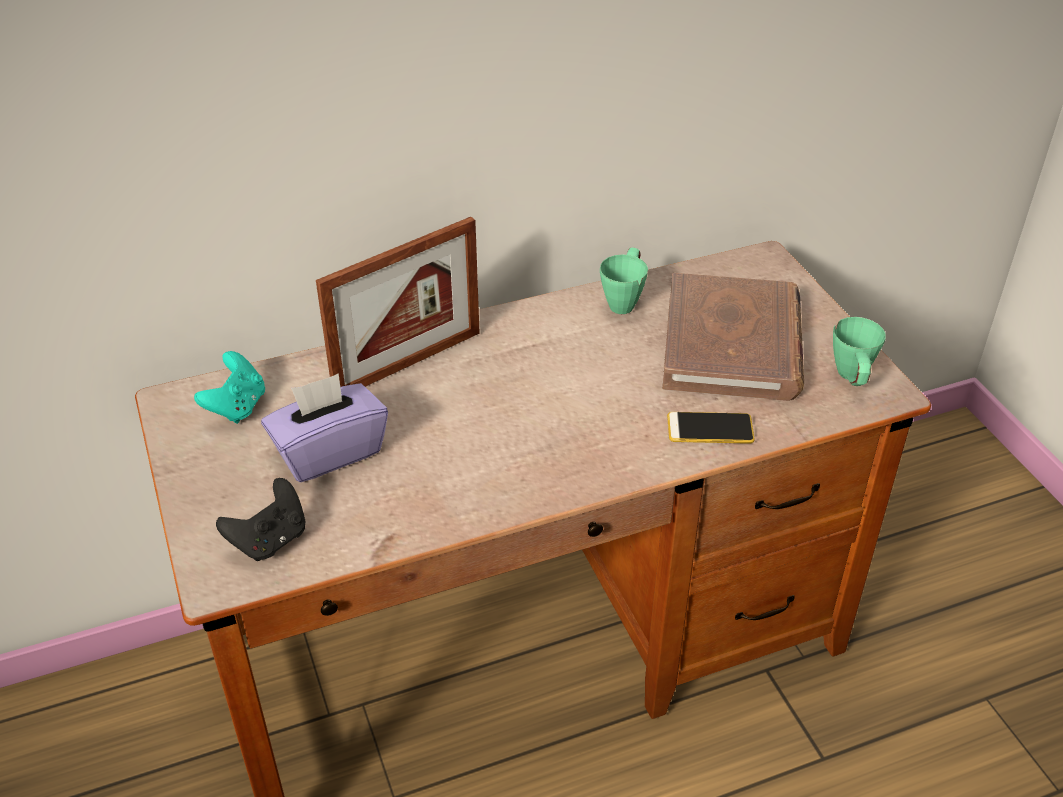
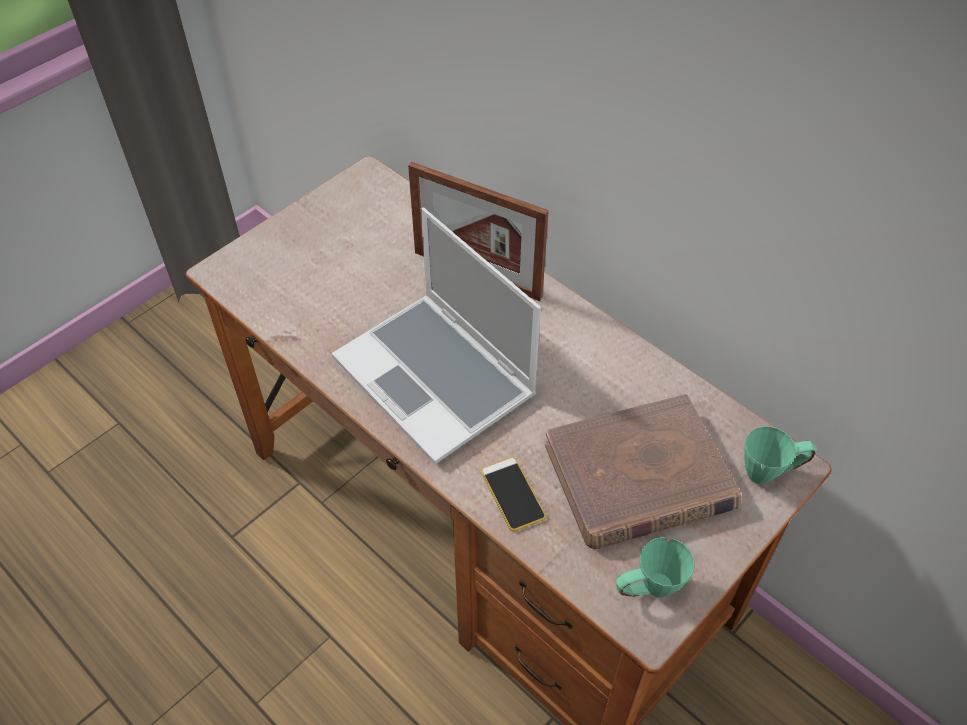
camera: 65 degrees right, 10 degrees up
turquoise game controller [194,351,265,424] -> none
black game controller [216,478,306,561] -> none
purple tissue box [261,374,388,482] -> none
green mug [600,248,648,314] -> green mug moved to [744,426,817,484]
none -> laptop [331,207,541,465]

